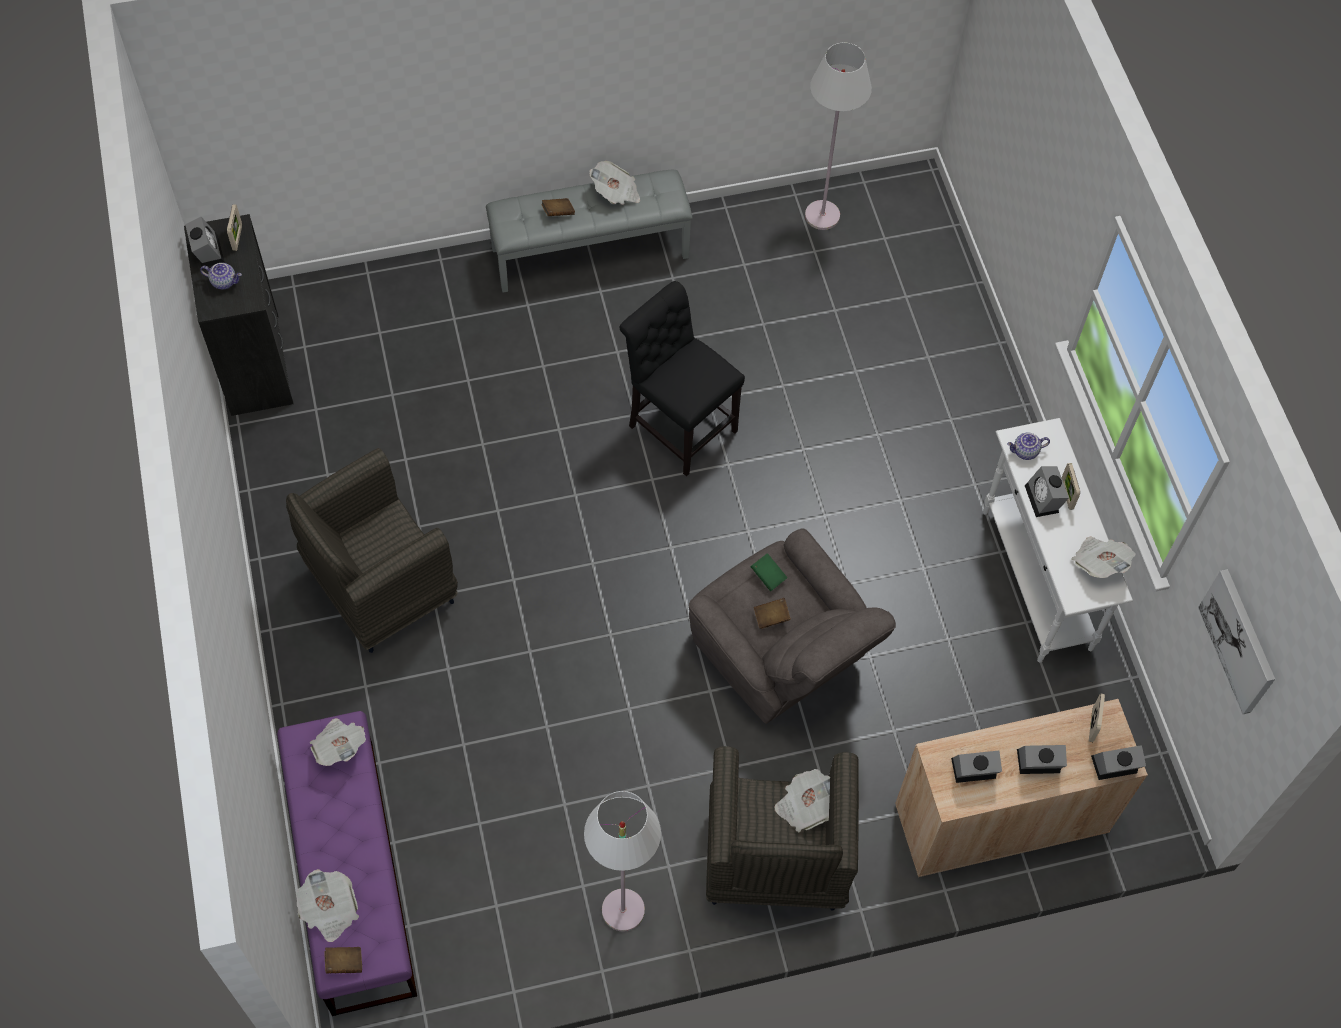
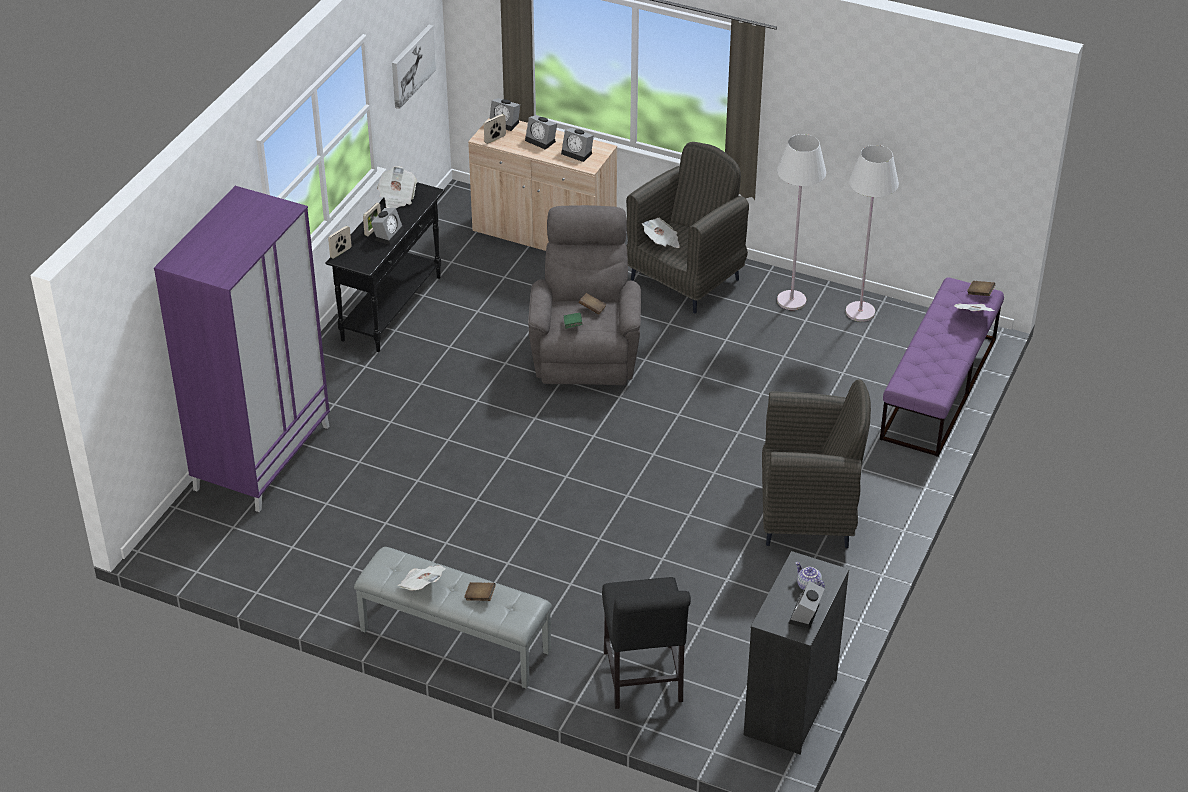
camera: 140 degrees left, 20 degrees down
picture frame [227,204,242,251] -> picture frame moved to [328,226,351,259]
newspaper [310,718,366,766] -> none
black chair [619,281,745,476] -> black chair moved to [602,577,691,709]
white floor lamp [805,43,872,230] -> white floor lamp moved to [846,145,899,322]
white console table [983,418,1133,663] -> black console table [325,182,445,352]
teapot [1007,433,1050,460] -> none
none -> purple wardrobe [154,186,330,512]

